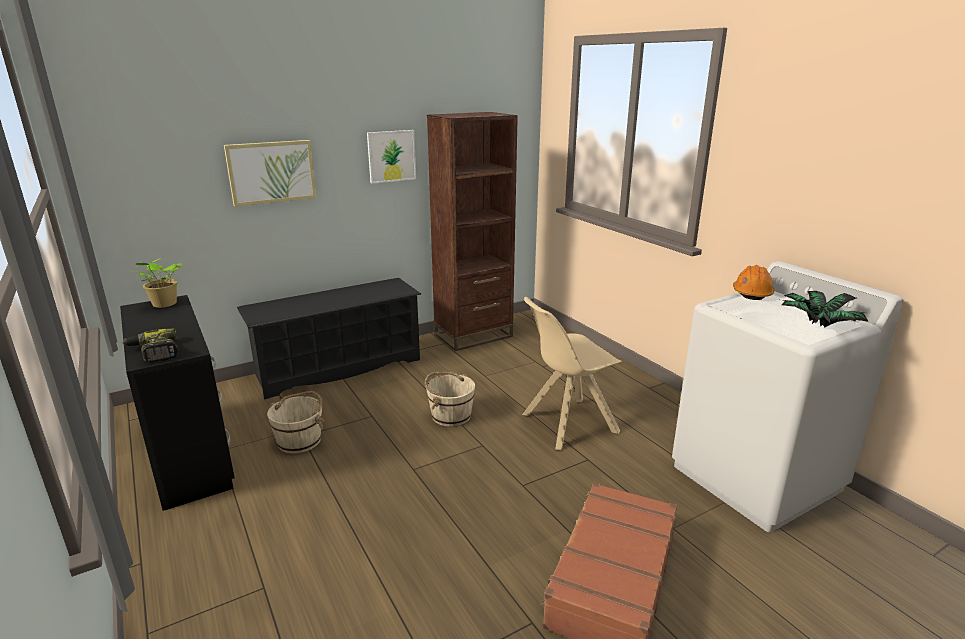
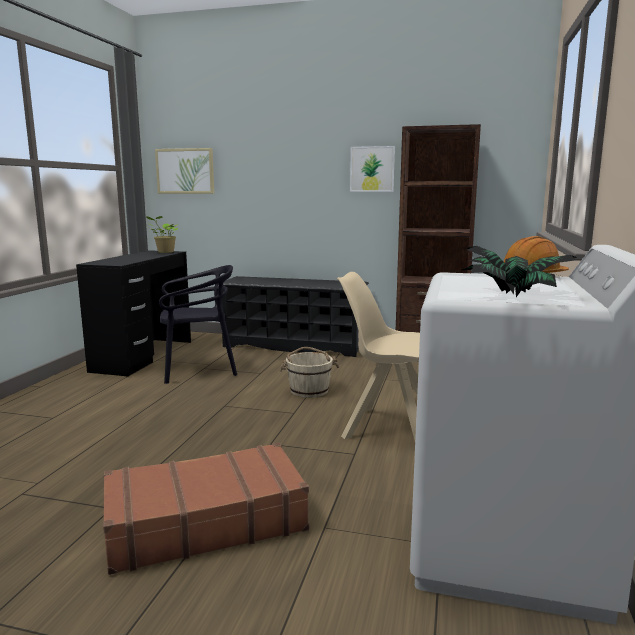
camera: 45 degrees right, 10 degrees down
power drill [122,328,178,363] -> none
picture [224,140,316,207] -> picture moved to [155,148,214,194]
beige bucket [267,391,324,454] -> black chair [159,265,237,384]

